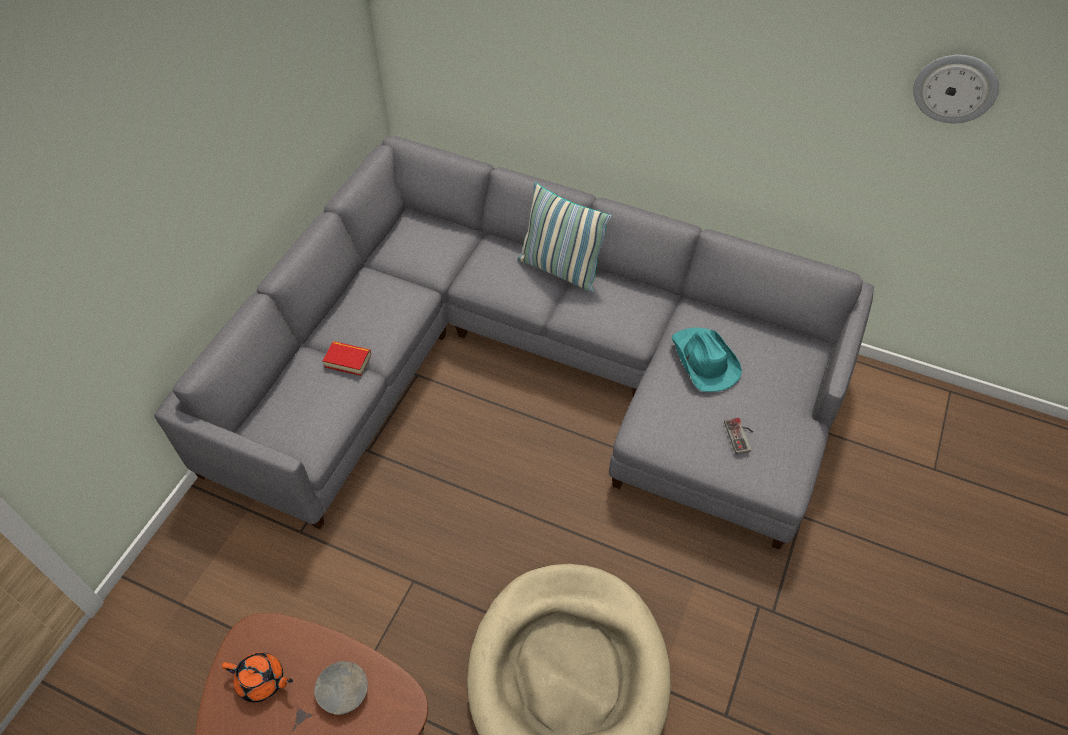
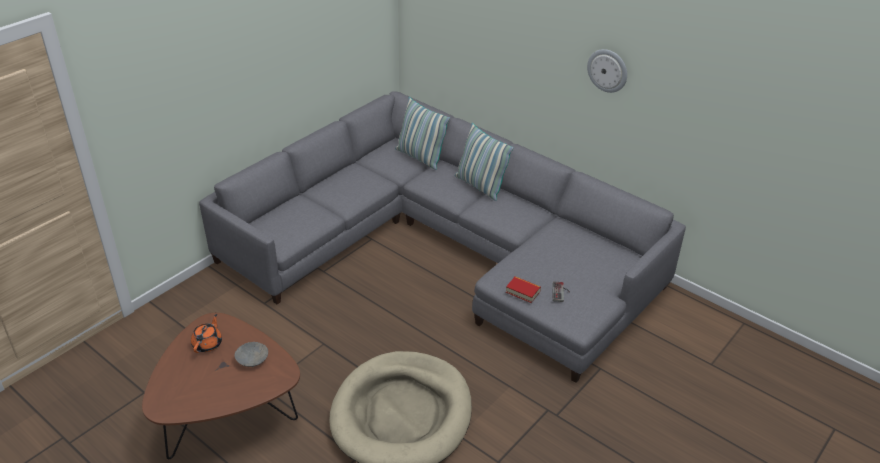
camera: 15 degrees right, 15 degrees down
orange teapot [222,652,293,702] -> orange teapot turned 105 degrees counterclockwise [191,314,222,353]
book [323,341,371,376] -> book moved to [506,276,541,303]
turquoise hat [671,327,742,392] -> none
wall clock [913,55,999,123] -> wall clock moved to [587,49,627,93]
none -> pillow [395,97,450,170]

